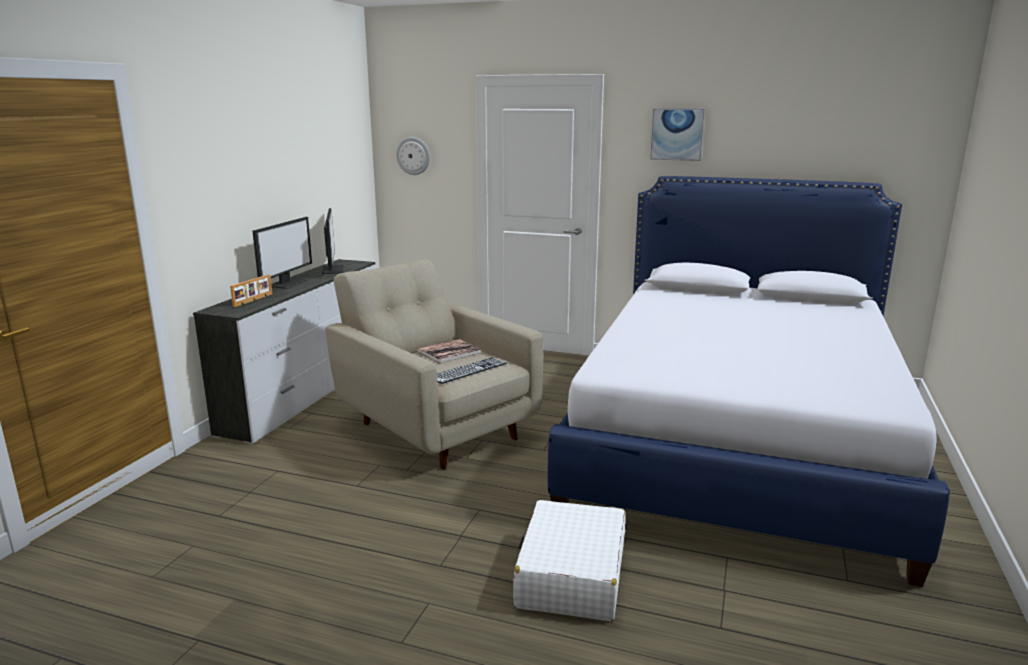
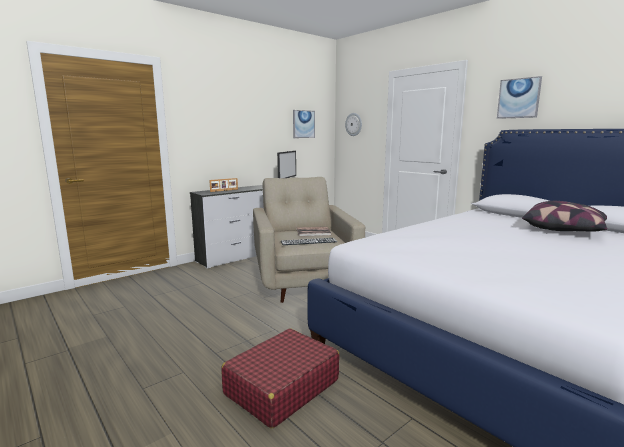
camera: 30 degrees right, 5 degrees down
monitor [252,217,312,289] -> none
white suitcase [513,500,625,621] -> red suitcase [221,328,340,428]
none -> picture [293,110,315,138]
none -> pillow [522,201,608,232]

